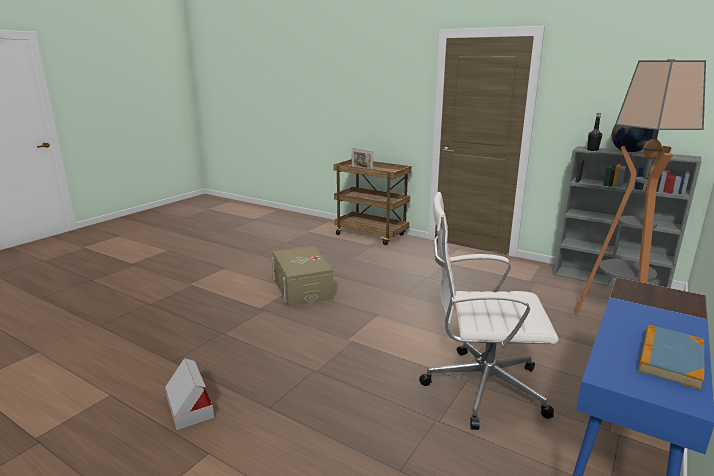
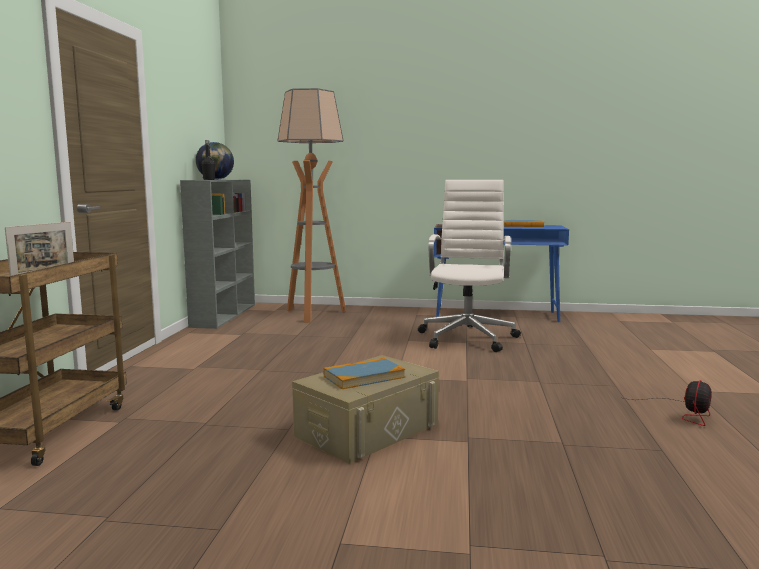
camera: 115 degrees left, 10 degrees down
cardboard box [165,358,214,430] -> fan [620,380,712,426]
white office chair [419,192,559,430] -> white office chair turned 150 degrees counterclockwise [418,180,521,352]
none -> book [323,358,405,389]

